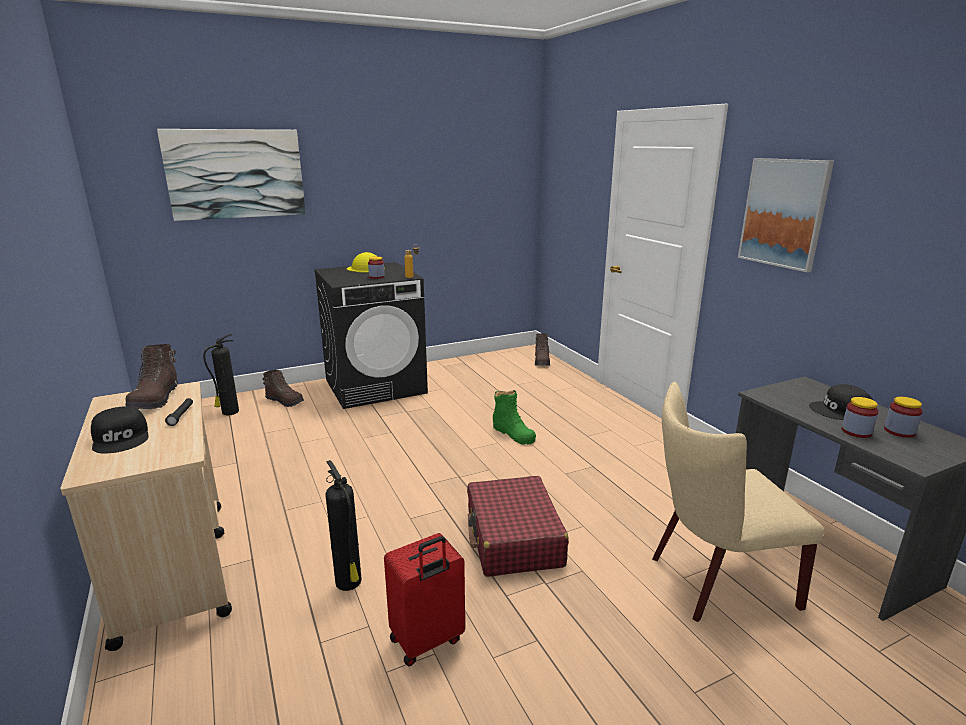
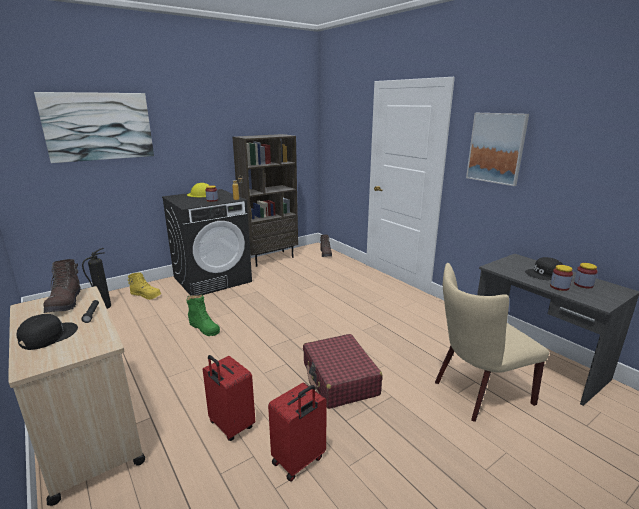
camera: 10 degrees left, 0 degrees up
black cap [91,406,149,454] -> black cap turned 105 degrees counterclockwise [17,314,78,350]
brown boot [263,370,304,407] -> yellow boot [128,272,161,300]
fire extinguisher [325,460,362,591] -> red suitcase [203,355,255,441]
green boot [493,390,536,445] -> green boot moved to [186,294,220,336]
none -> brown bookcase [233,134,298,267]

